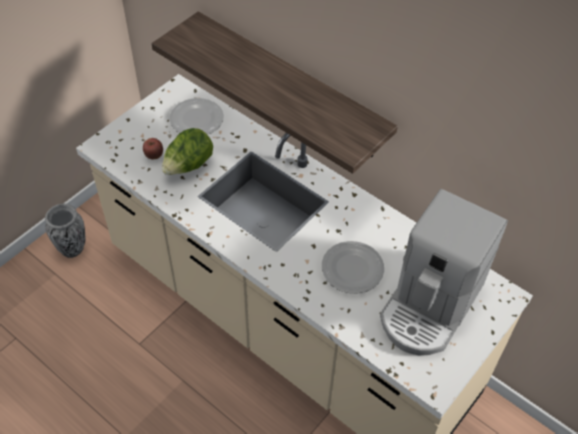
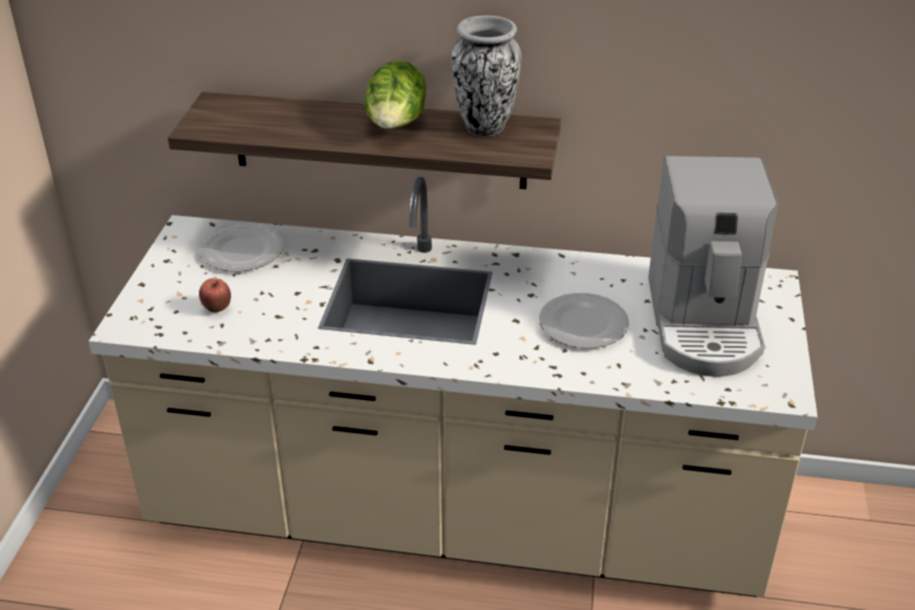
camera: 30 degrees left, 15 degrees down
vase [45,204,85,258] -> vase moved to [451,15,521,137]
lettuce [162,128,213,175] -> lettuce moved to [364,60,427,129]

